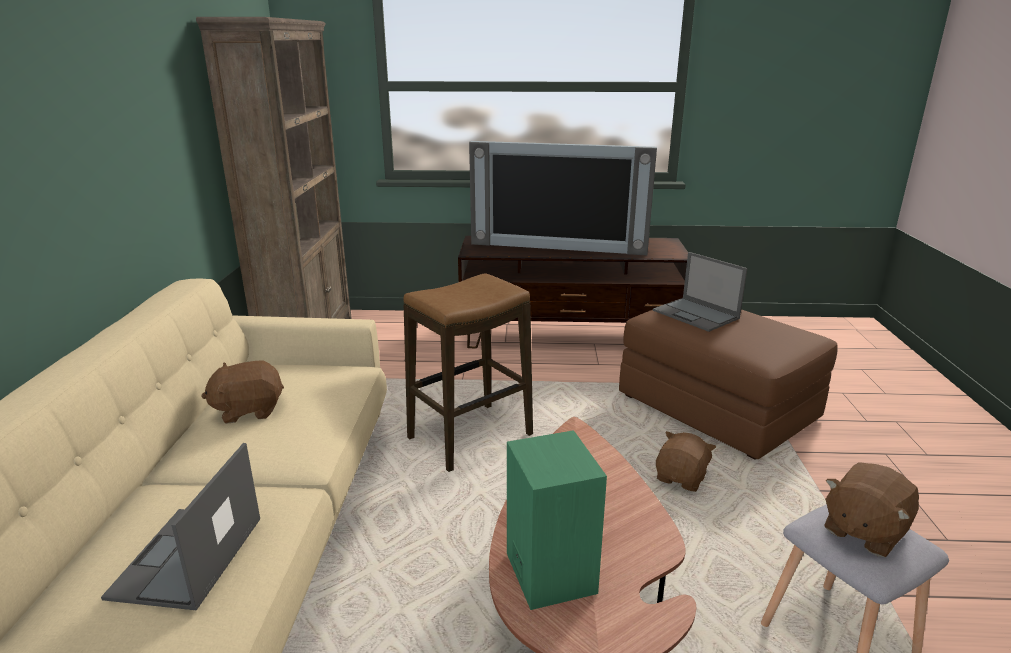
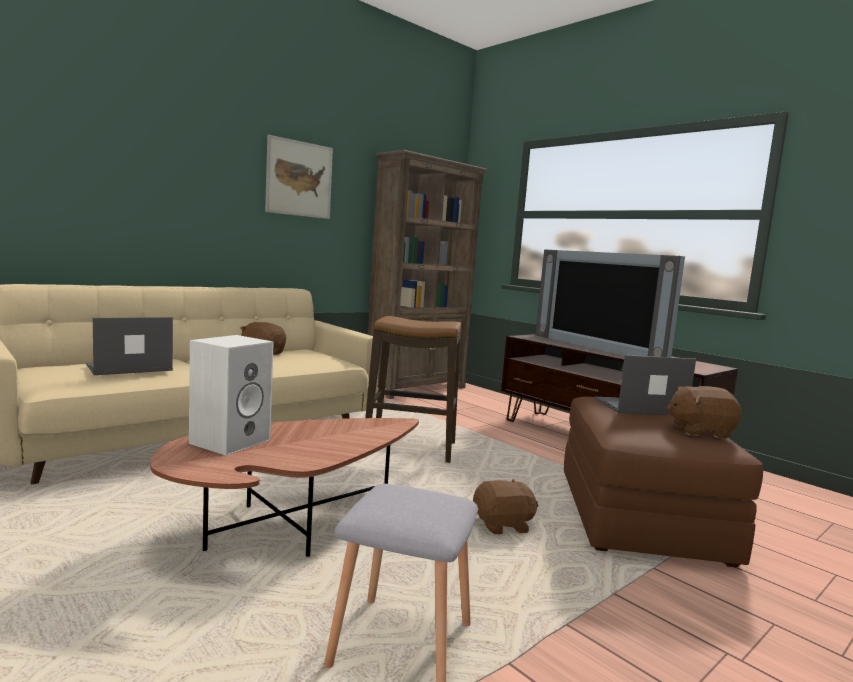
camera: 45 degrees right, 15 degrees down
green speaker [507,430,607,610] -> white speaker [189,335,274,456]
laptop [653,252,747,332] -> laptop turned 75 degrees clockwise [595,355,696,415]
brown plush toy [824,462,919,557] -> brown plush toy moved to [666,386,741,439]
none -> picture [265,135,333,219]

